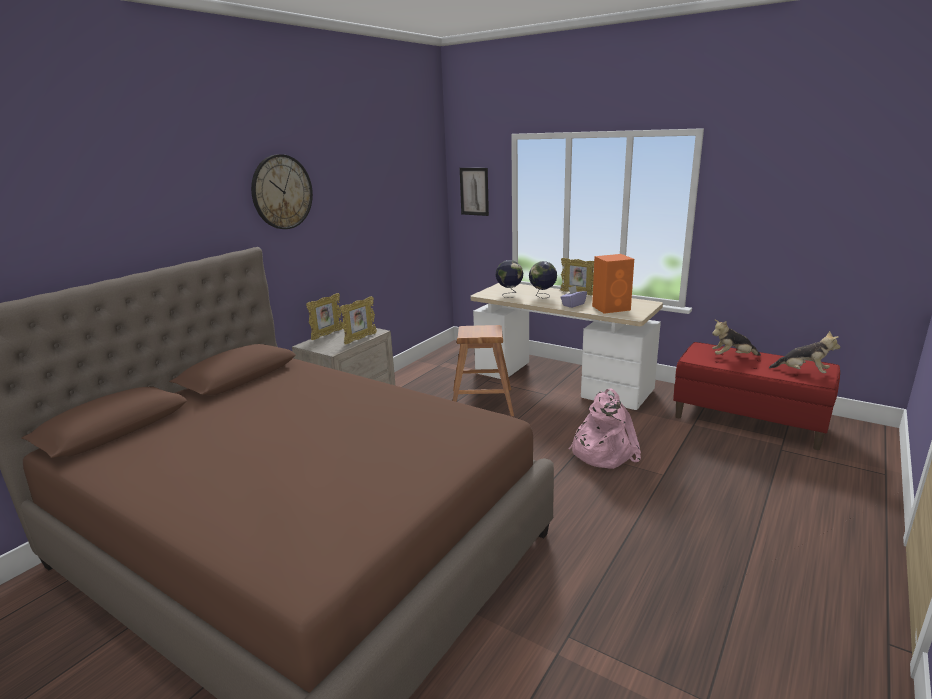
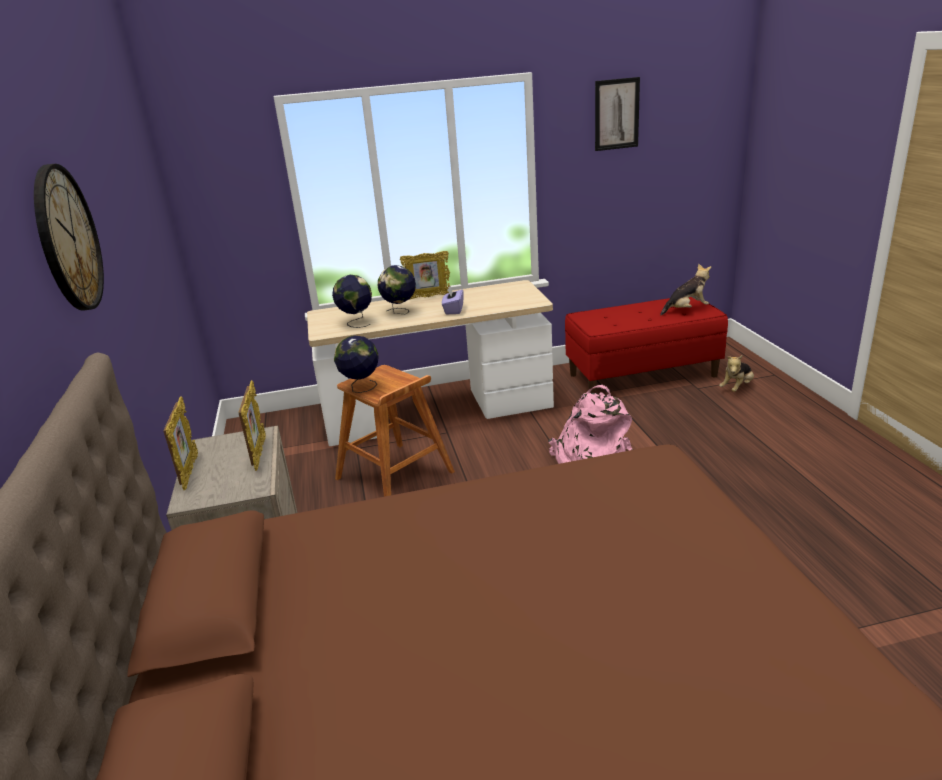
camera: 45 degrees left, 5 degrees up
picture [460,168,489,216] -> picture moved to [595,77,640,151]
orange speaker [592,254,634,314] -> none
plush toy [712,319,761,356] -> plush toy moved to [719,355,754,392]
none -> globe [334,335,379,393]

